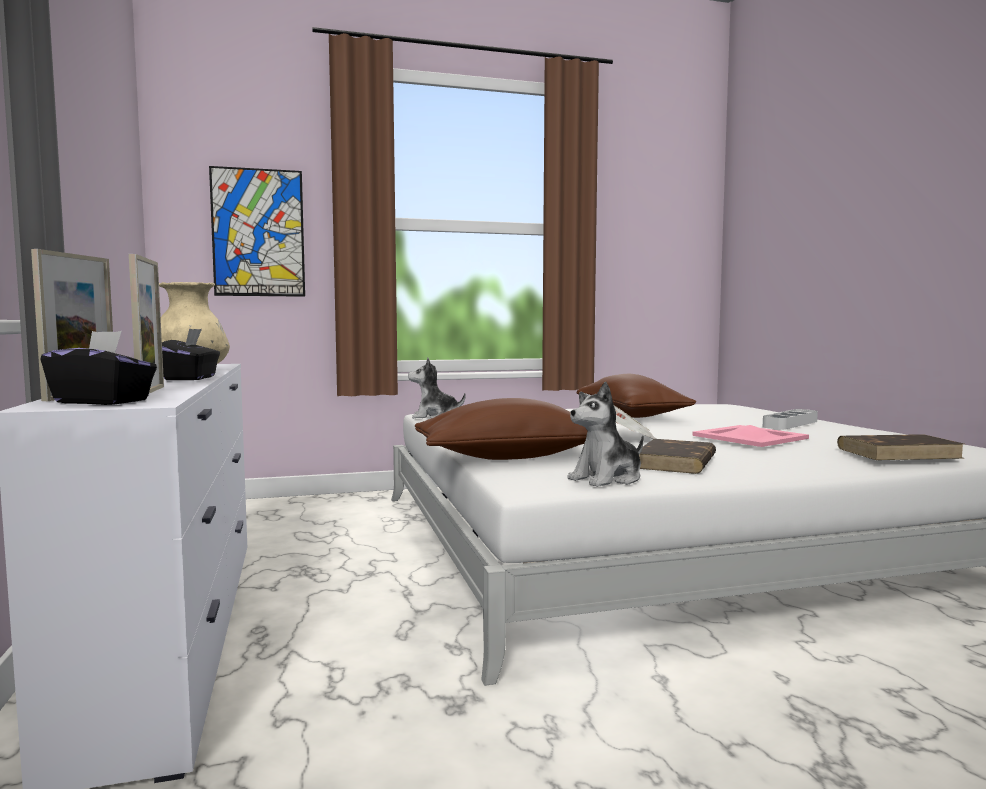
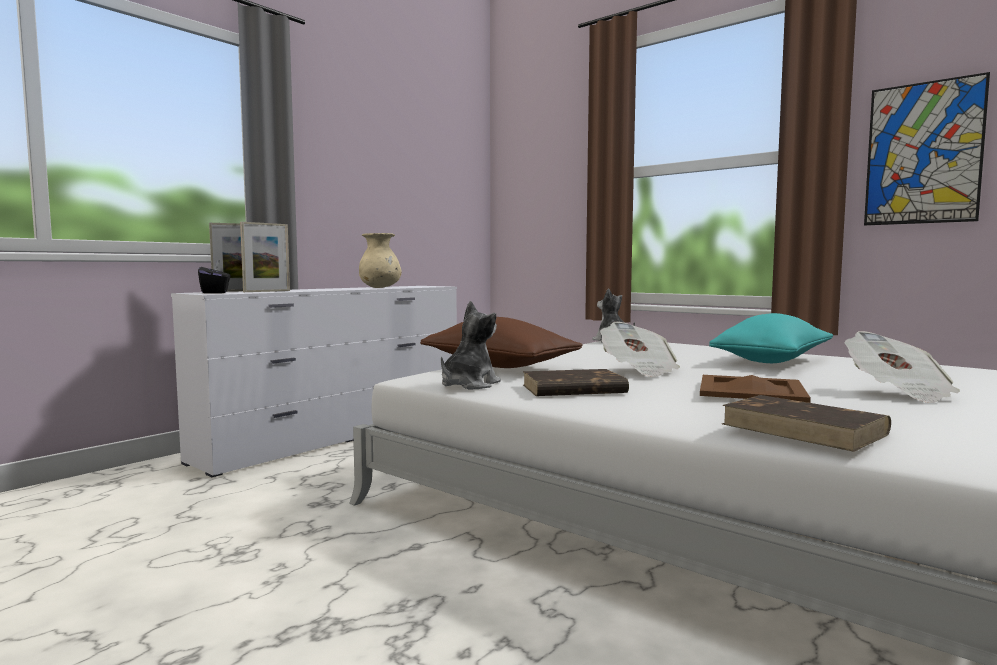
camera: 55 degrees right, 0 degrees up
black tissue box [162,328,220,380] -> none
picture [209,166,305,297] -> picture moved to [864,72,990,225]
plush toy [567,382,644,487] -> plush toy turned 105 degrees clockwise [441,301,501,390]
brown pillow [576,374,696,418] -> turquoise pillow [709,313,833,363]
pink tray [692,425,809,447] -> brown tray [700,375,811,403]
grey tray [763,409,818,430] -> newspaper [845,331,960,403]

